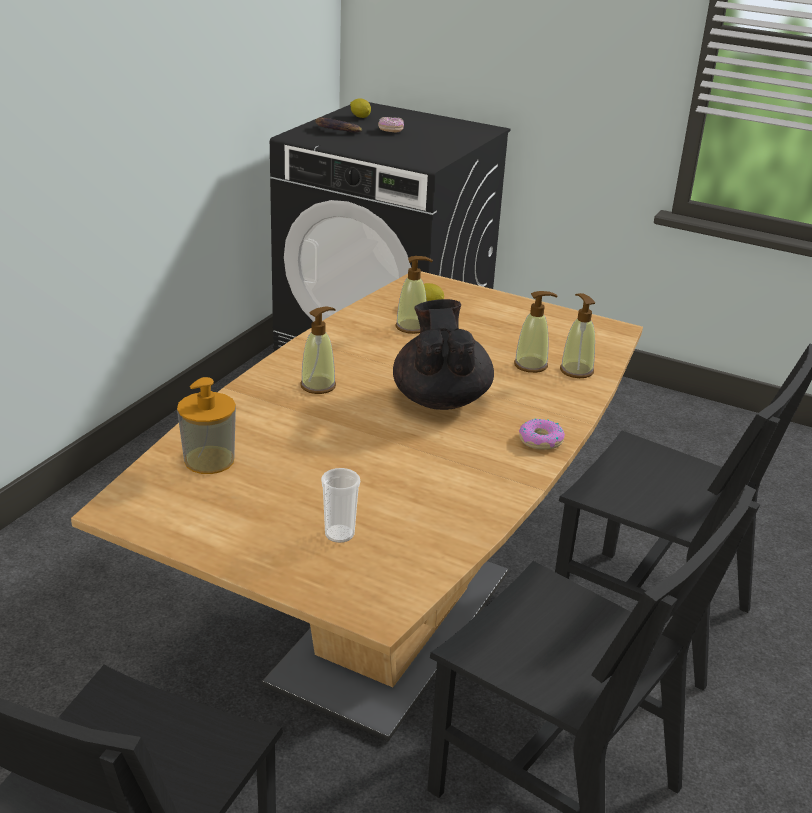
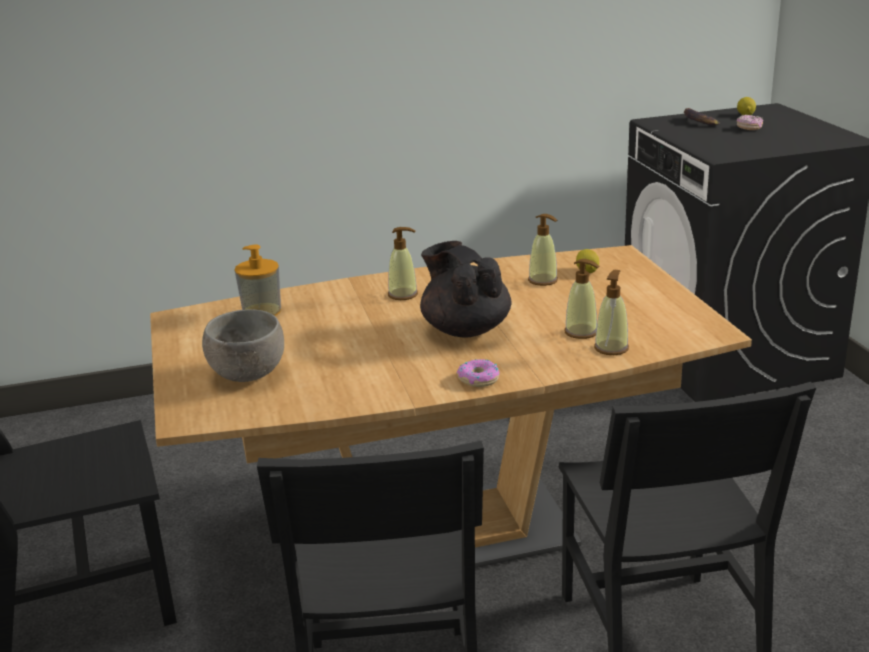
camera: 50 degrees right, 5 degrees down
cup [321,468,360,543] -> grey bowl [202,309,284,382]
black teapot [393,299,494,410] -> black teapot turned 75 degrees counterclockwise [420,241,512,338]

